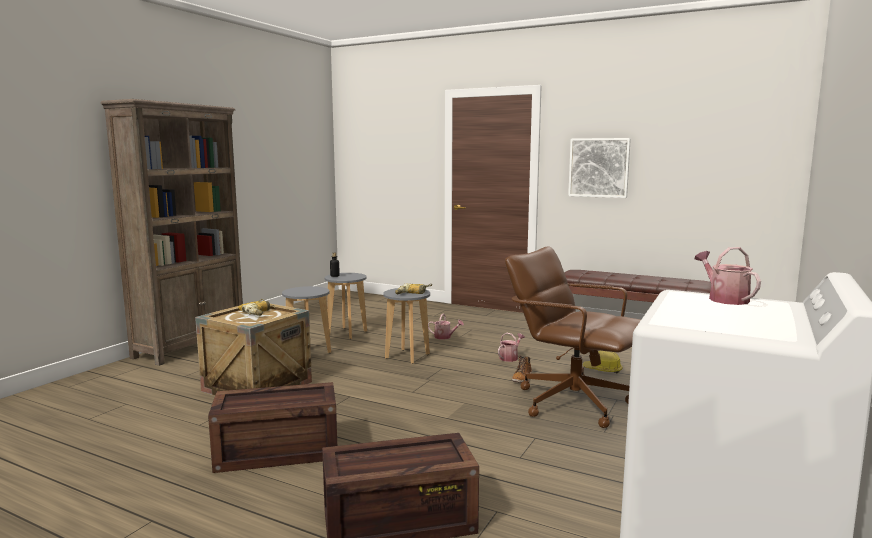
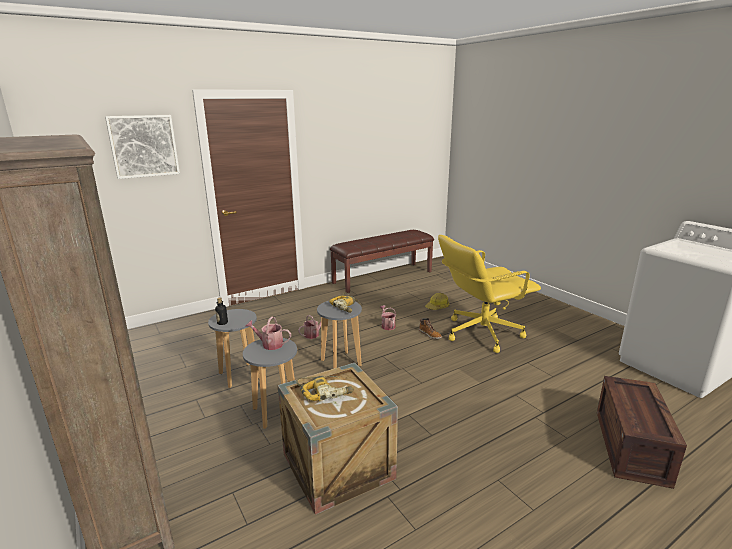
camera: 60 degrees left, 10 degrees up
crate [208,382,337,473] -> none
brown office chair [505,246,641,428] -> yellow office chair [438,235,541,353]
picture [568,138,631,198] -> picture moved to [105,115,180,179]
watering can [694,247,761,305] -> watering can moved to [245,316,291,350]

